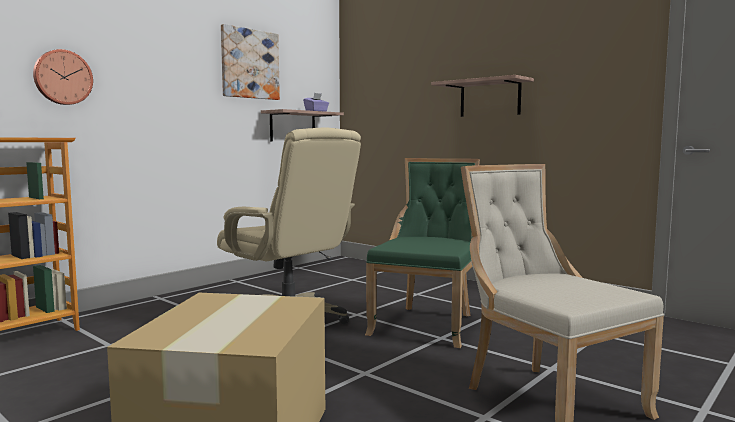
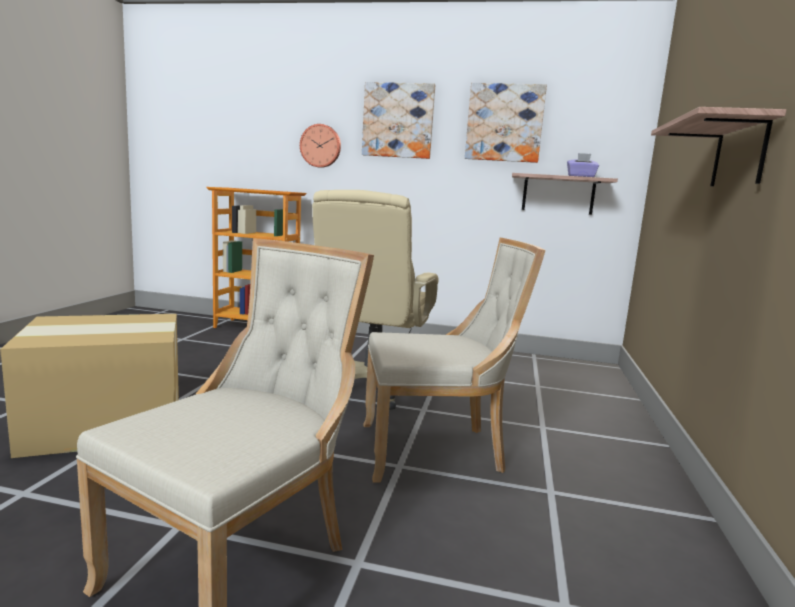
camera: 60 degrees right, 5 degrees up
green chair [365,158,480,348] -> beige chair [363,238,546,483]
none -> picture [362,82,435,159]

